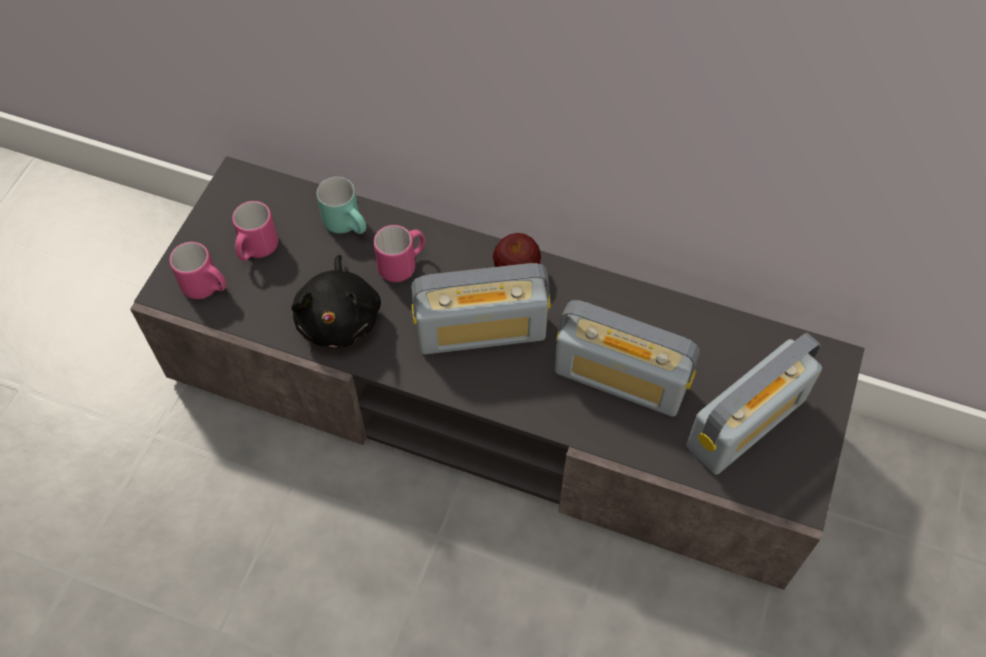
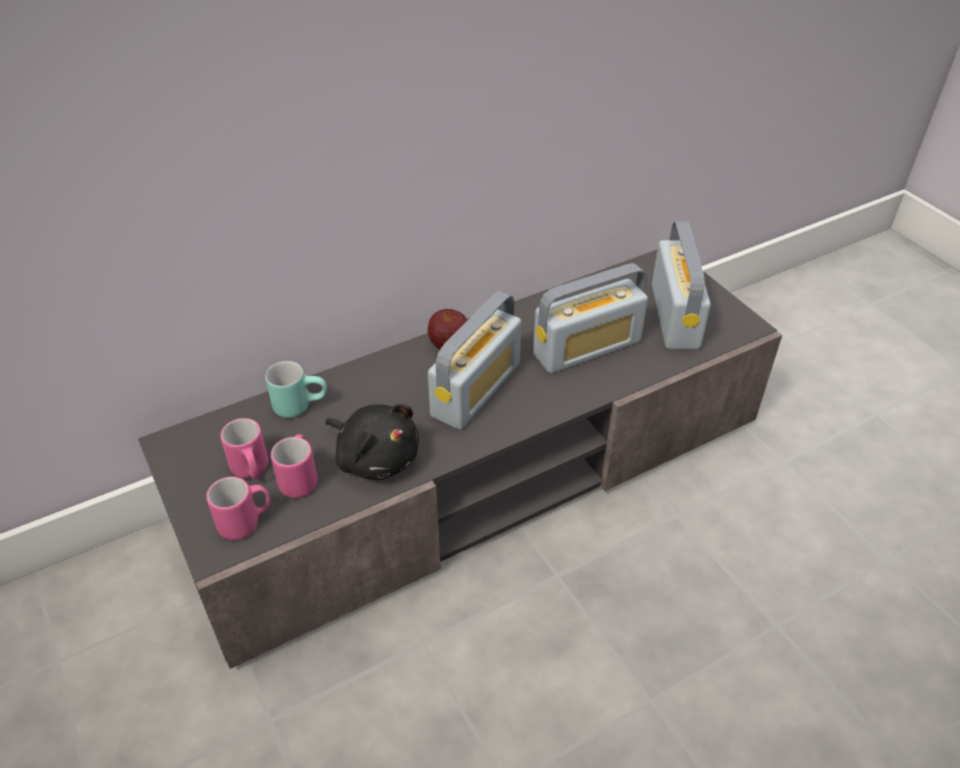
camera: 50 degrees left, 15 degrees down
pink mug [374,225,425,282] -> pink mug moved to [271,434,318,498]

